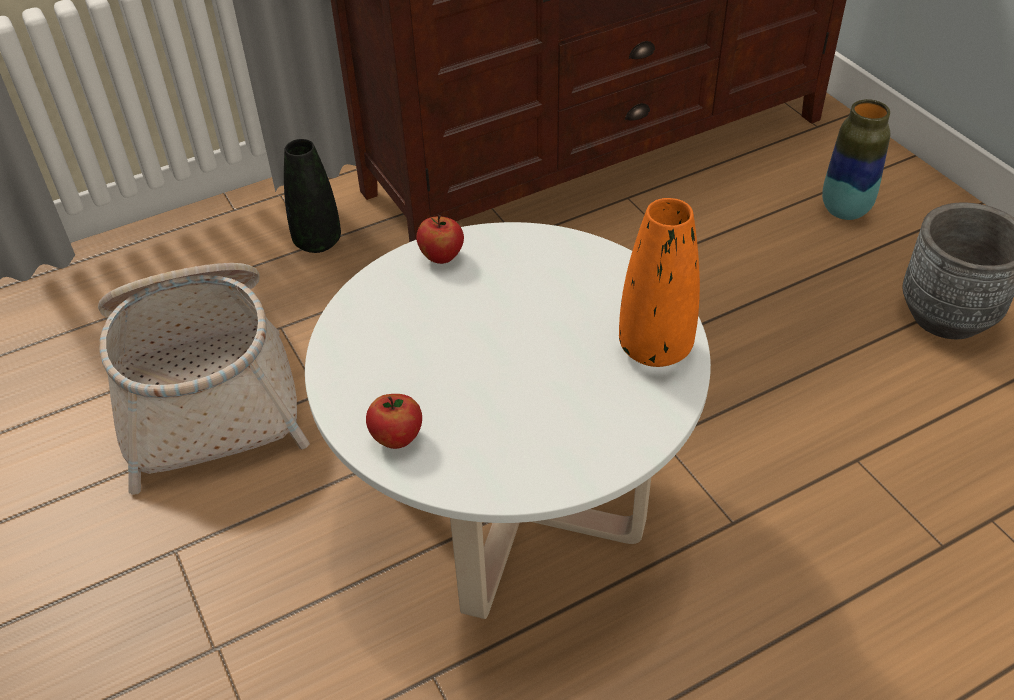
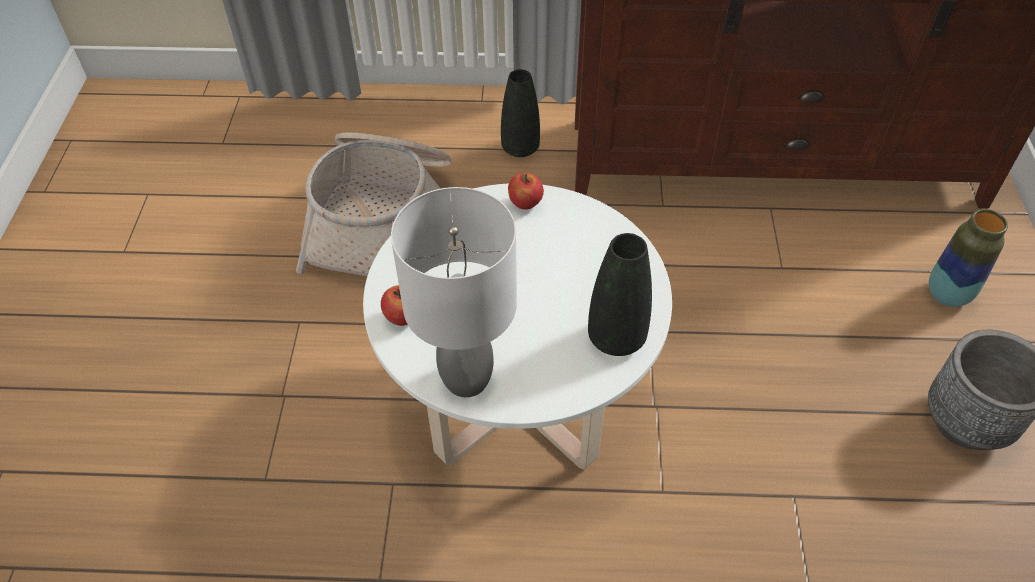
camera: 30 degrees right, 5 degrees up
orange vase [619,198,700,367] -> black vase [588,233,652,356]
none -> grey table lamp [391,187,517,397]

